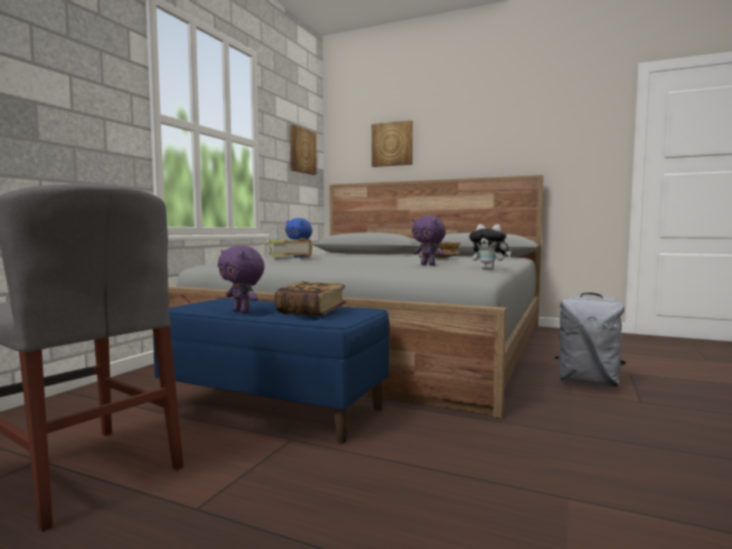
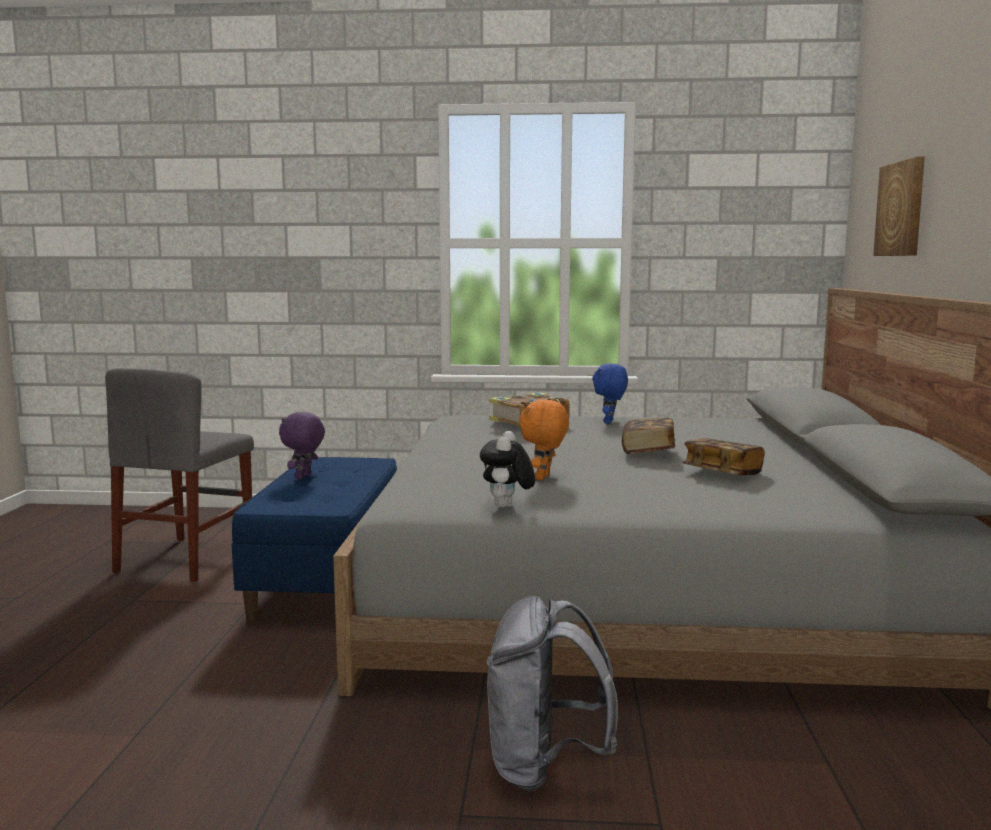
camera: 70 degrees right, 5 degrees up
book [274,282,346,316] -> book moved to [622,418,675,454]
picture [290,125,316,175] -> none
purple plush toy [412,216,446,266] -> orange plush toy [519,399,569,480]

